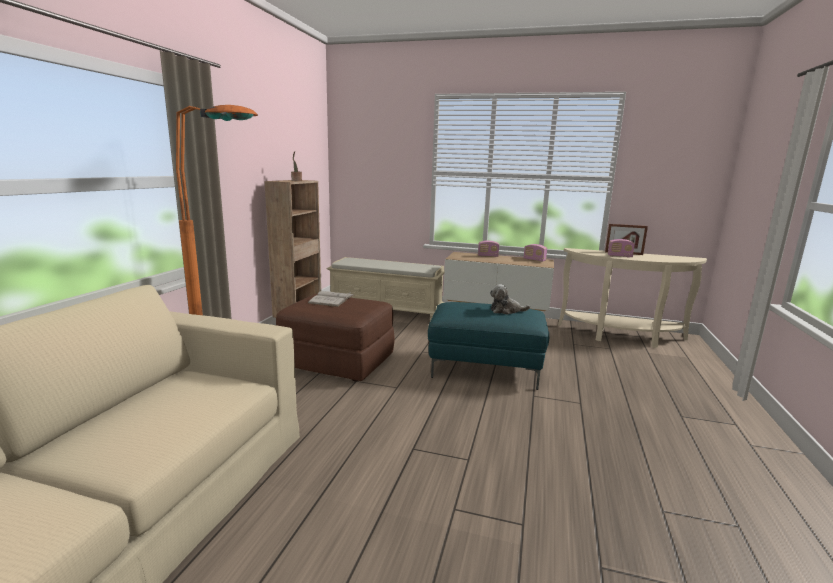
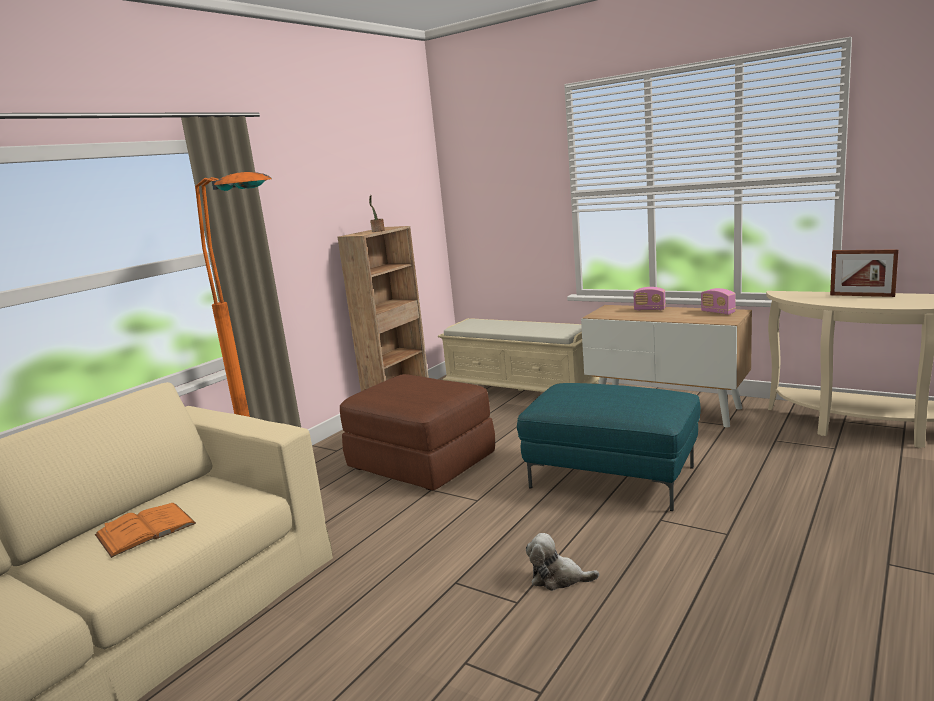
camera: 20 degrees right, 0 degrees up
white book [307,291,354,307] -> none
plush toy [490,284,530,315] -> plush toy moved to [526,533,599,591]
radio [608,239,635,258] -> none
none -> orange book [95,503,196,558]

